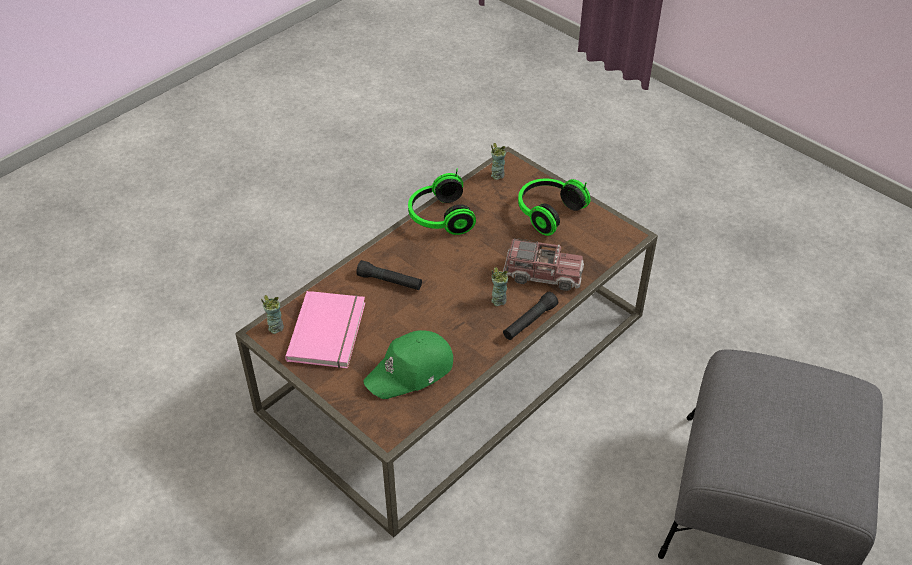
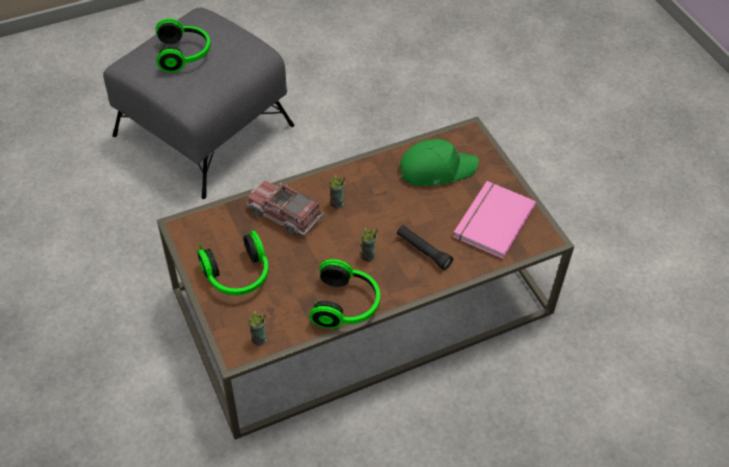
camera: 160 degrees left, 5 degrees up
cup [261,295,284,334] -> cup moved to [361,228,378,262]
black flashlight [503,292,558,340] -> none
none -> headphones [155,18,211,72]

